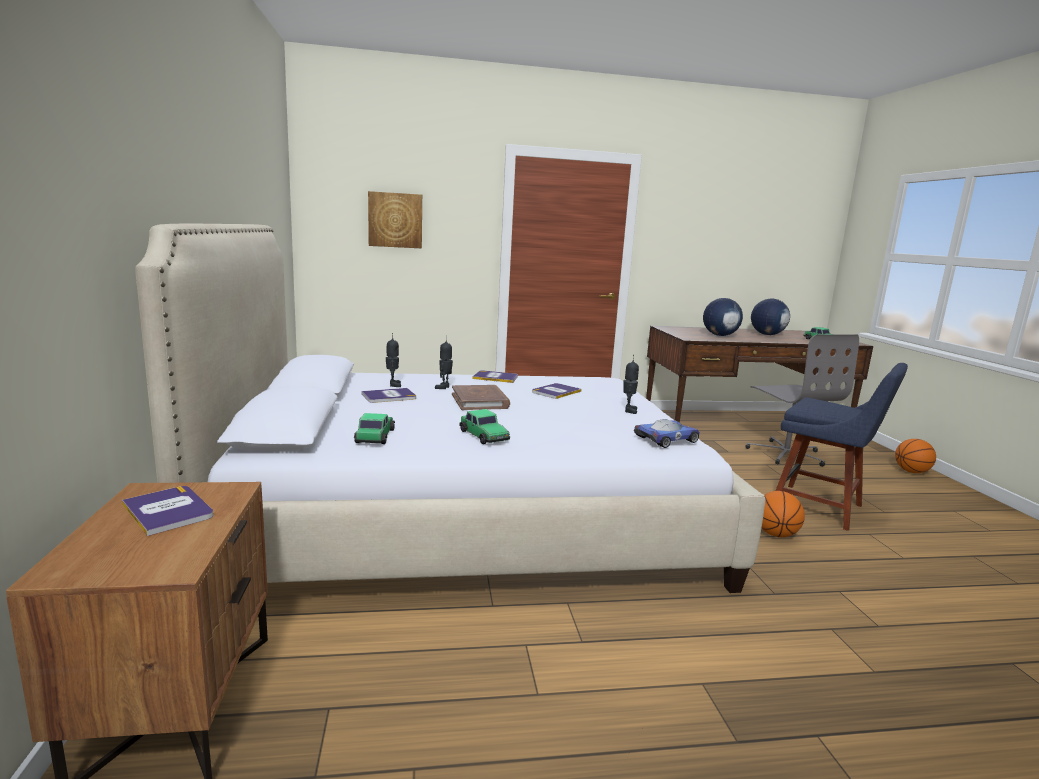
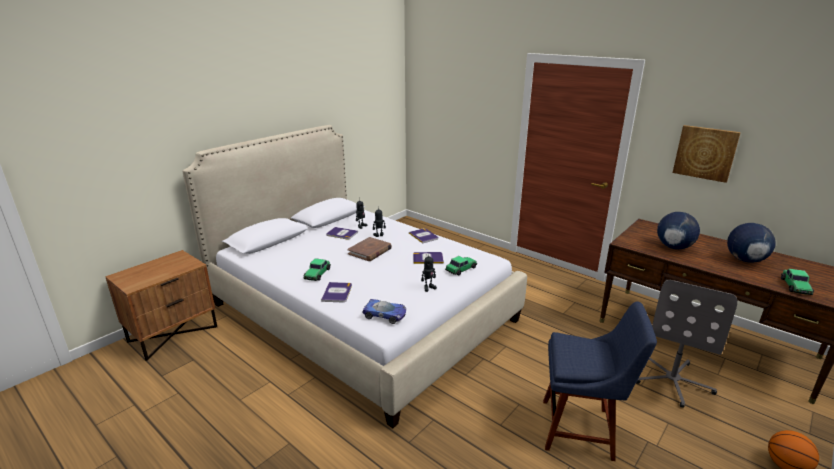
camera: 50 degrees right, 10 degrees up
book [122,486,213,536] -> book moved to [321,282,352,302]
toy car [354,413,395,444] -> toy car moved to [445,256,477,276]
picture [368,191,422,248] -> picture moved to [673,125,741,183]
basketball [762,491,805,537] -> none
blue chair [776,363,908,531] -> blue chair turned 75 degrees counterclockwise [543,301,657,461]

